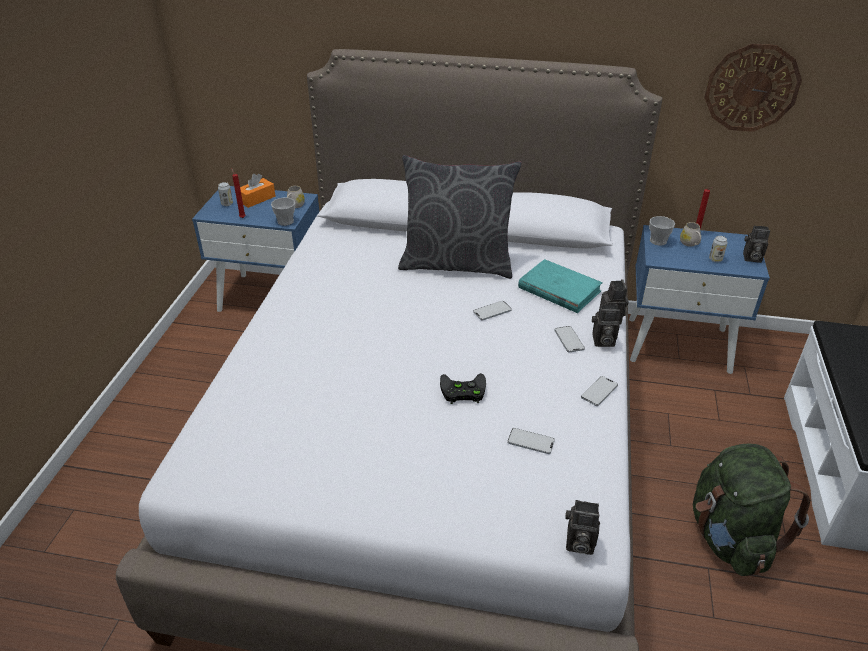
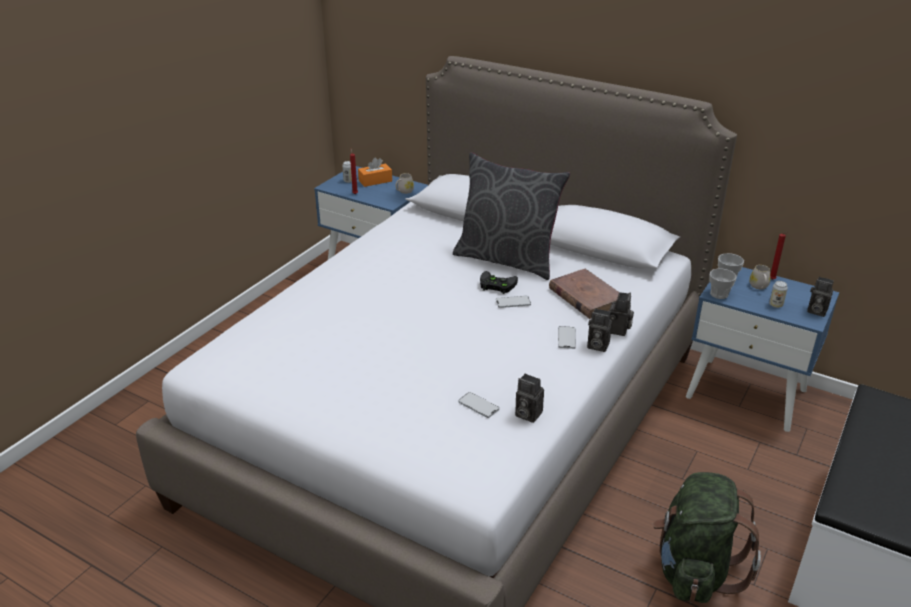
camera: 20 degrees right, 5 degrees down
cup [271,198,295,226] -> cup moved to [709,268,737,299]
black game controller [440,373,486,404] -> black game controller moved to [480,271,518,294]
turquoise book [518,259,603,313] -> brown book [549,269,619,319]
camera [565,500,600,555] -> camera moved to [515,374,544,423]
phone [581,376,618,406] -> none
wall clock [704,44,802,132] -> none

